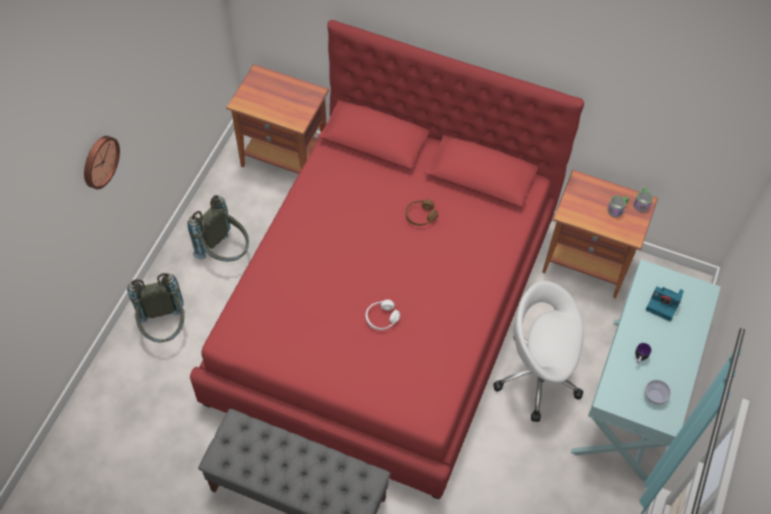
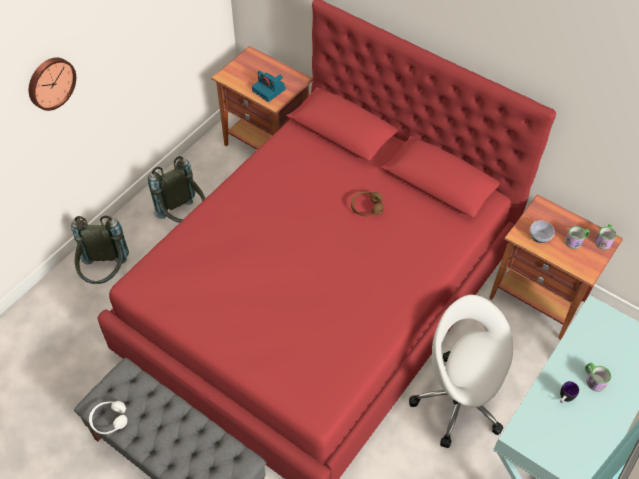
camera: 15 degrees right, 5 degrees down
white headphones [366,300,400,330] -> white headphones moved to [89,401,128,434]
bowl [645,380,671,404] -> bowl moved to [530,221,555,243]
camera [646,287,684,321] -> camera moved to [252,70,286,102]
none -> mug [585,362,611,392]

